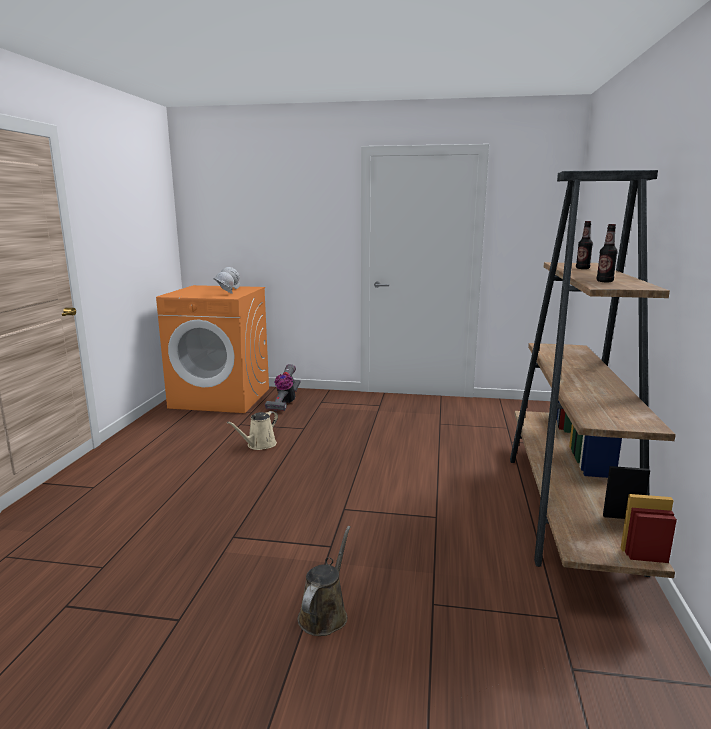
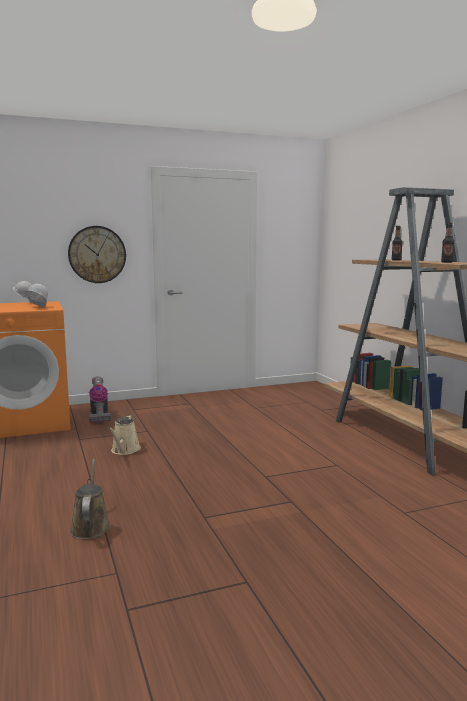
camera: 30 degrees left, 5 degrees down
brown watering can [298,526,351,636] -> brown watering can moved to [69,459,111,539]
none -> wall clock [68,226,126,283]

